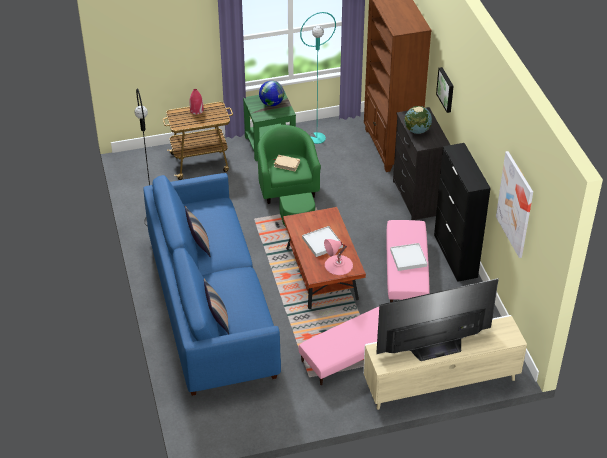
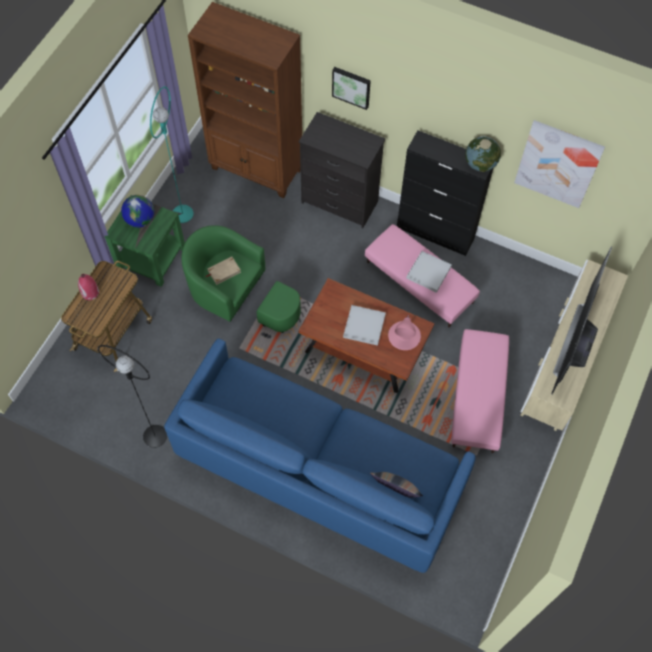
camera: 50 degrees left, 20 degrees up
pillow [185,206,211,257] -> none
globe [404,106,432,134] -> globe moved to [465,136,501,172]

